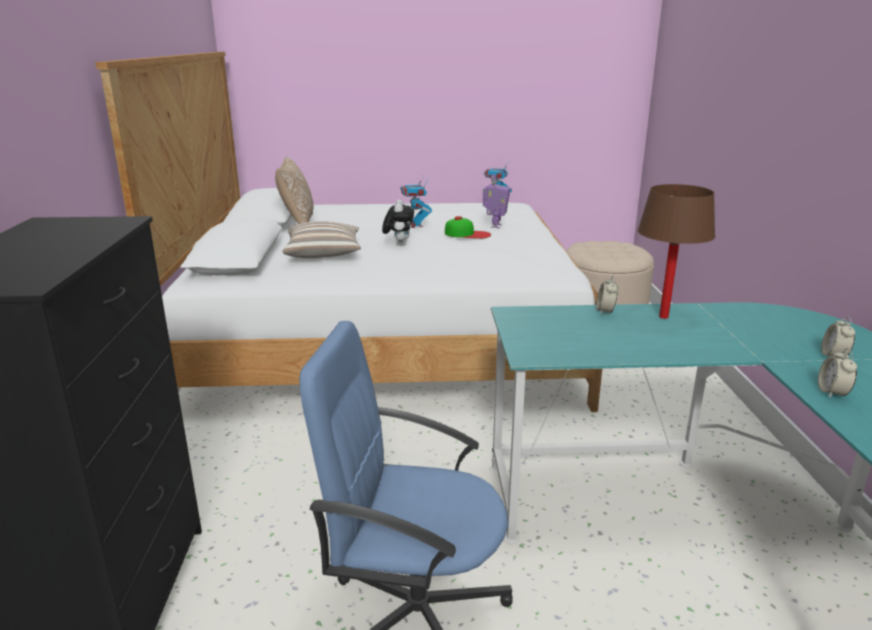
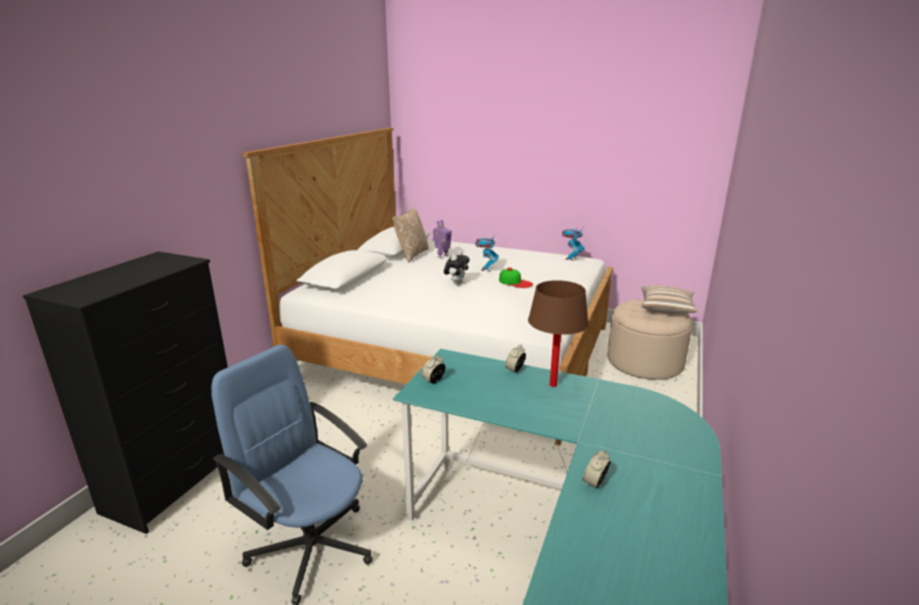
camera: 25 degrees right, 0 degrees up
pillow [282,221,361,258] -> pillow moved to [641,285,698,313]
toy robot [483,174,510,228] -> toy robot moved to [433,220,452,259]
alarm clock [821,316,855,359] -> alarm clock moved to [421,354,446,384]

